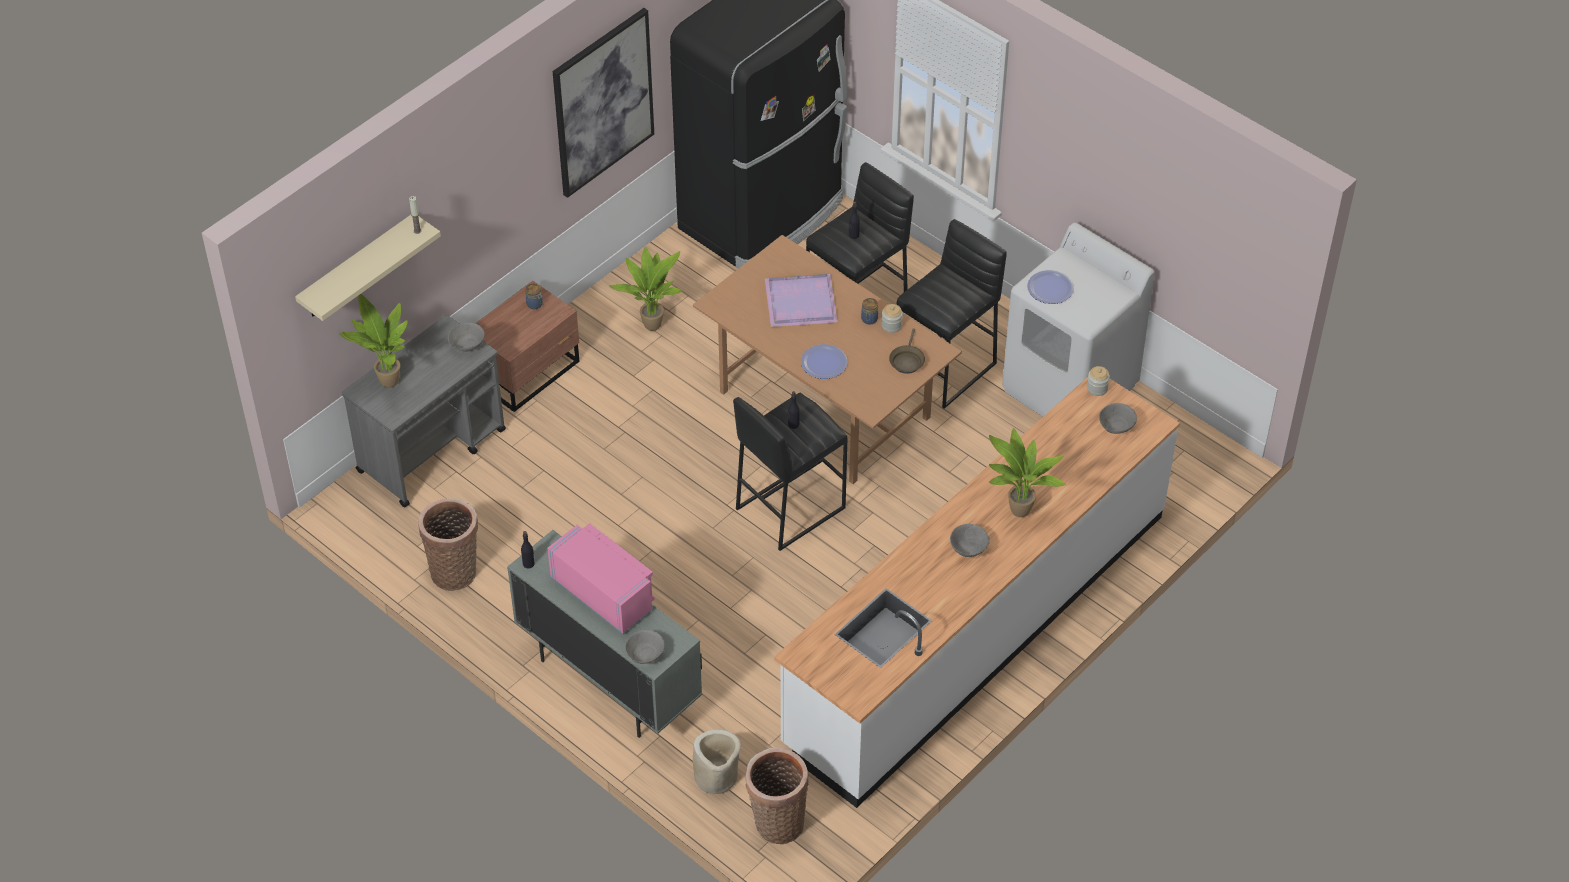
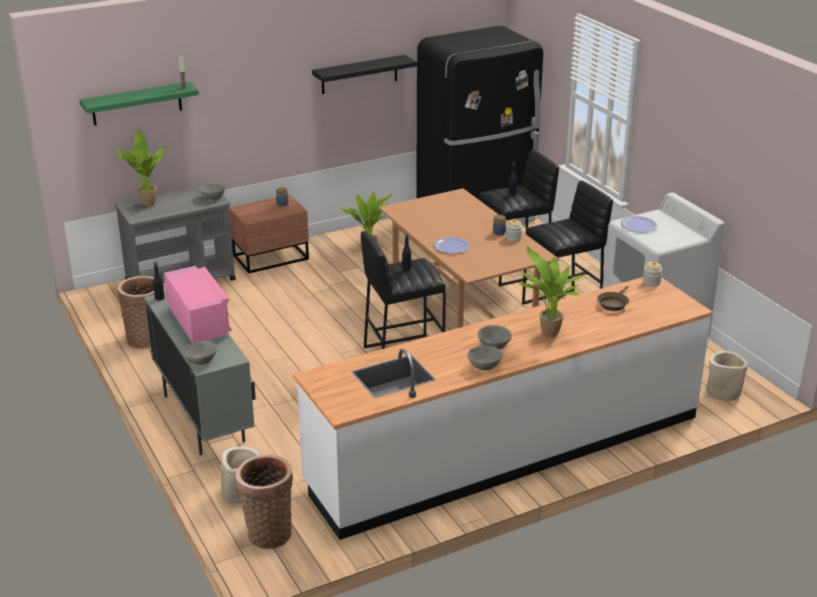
camera: 20 degrees right, 20 degrees down
beige shelf [295,215,441,321] -> green shelf [80,82,199,126]
picture [553,8,654,198] -> black shelf [312,55,417,94]
purple tray [765,274,838,327] -> none
brown frying pan [889,329,925,374] -> brown frying pan moved to [597,286,629,311]
grey bowl [1099,403,1137,434] -> grey bowl moved to [468,346,503,370]
none -> beige planter [706,351,748,401]

